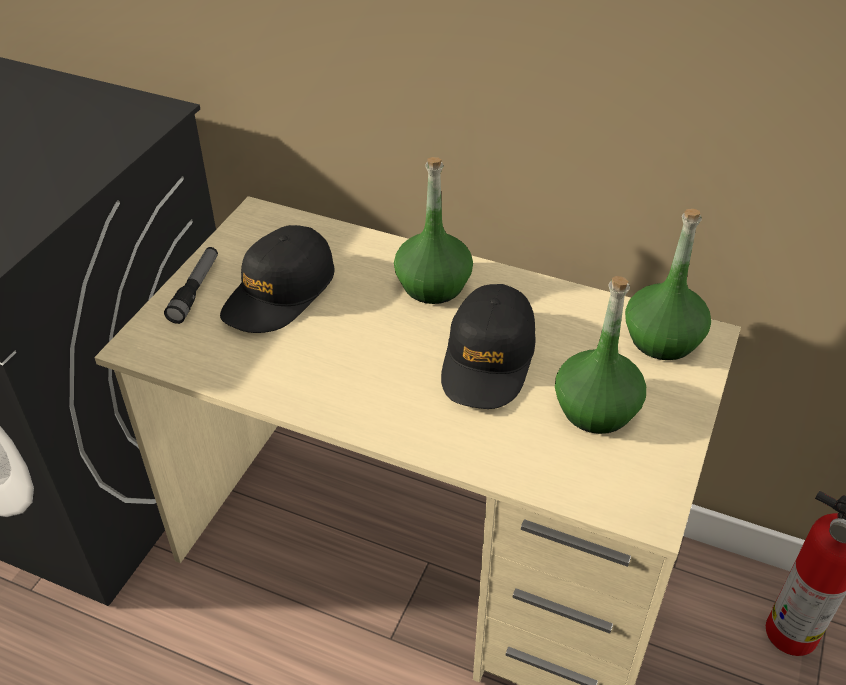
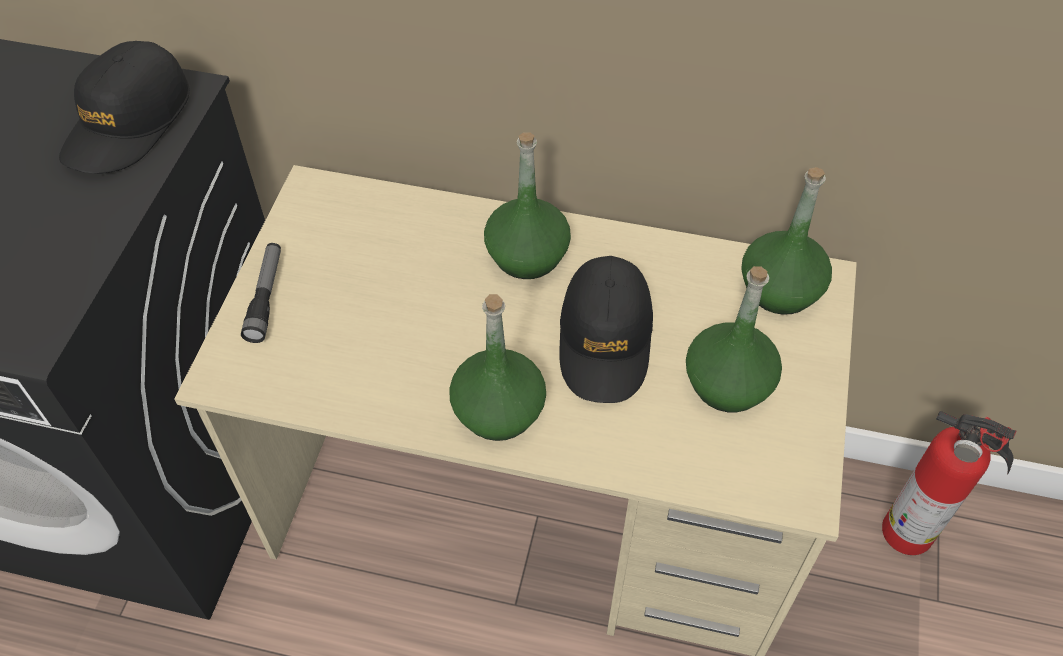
camera: 10 degrees left, 10 degrees up
black cap [220,225,334,333] -> black cap moved to [59,41,190,174]
none -> green bottle [449,294,546,441]

